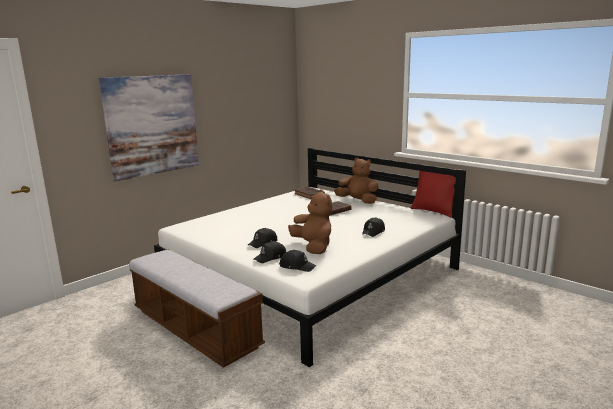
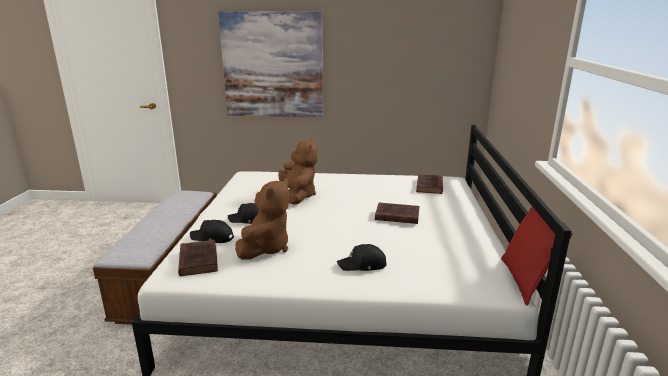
camera: 50 degrees right, 5 degrees up
black cap [279,250,317,272] -> brown book [178,240,218,276]
brown plush toy [334,157,378,204] -> brown plush toy moved to [278,138,318,205]

